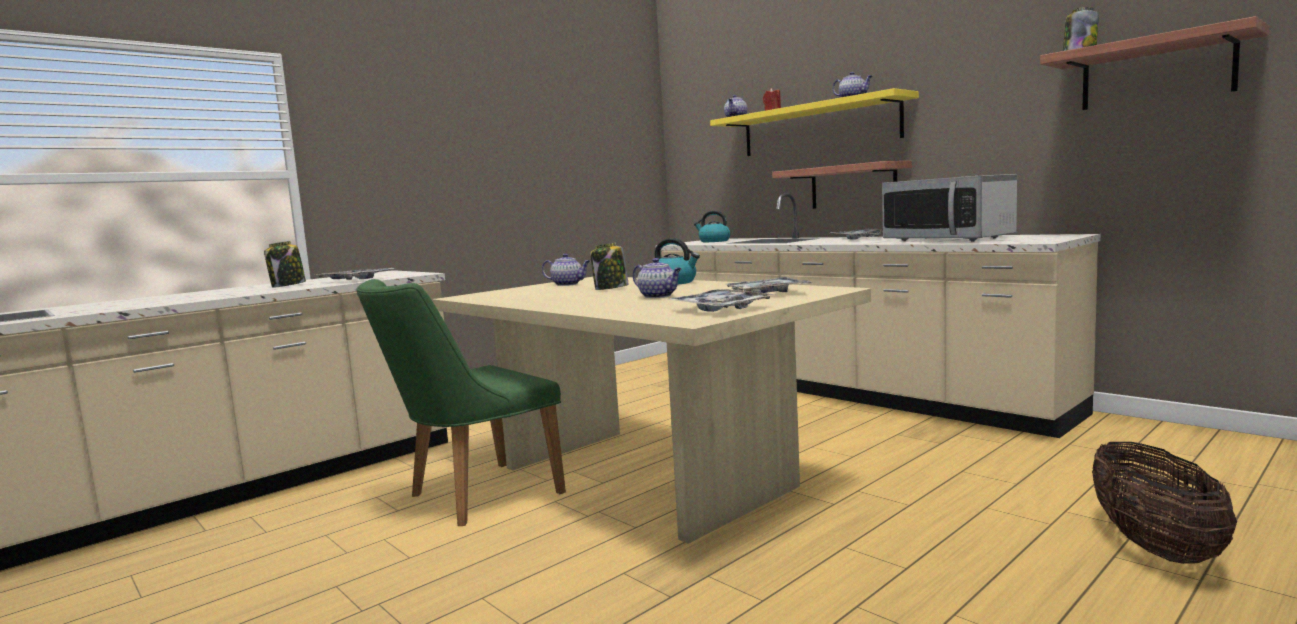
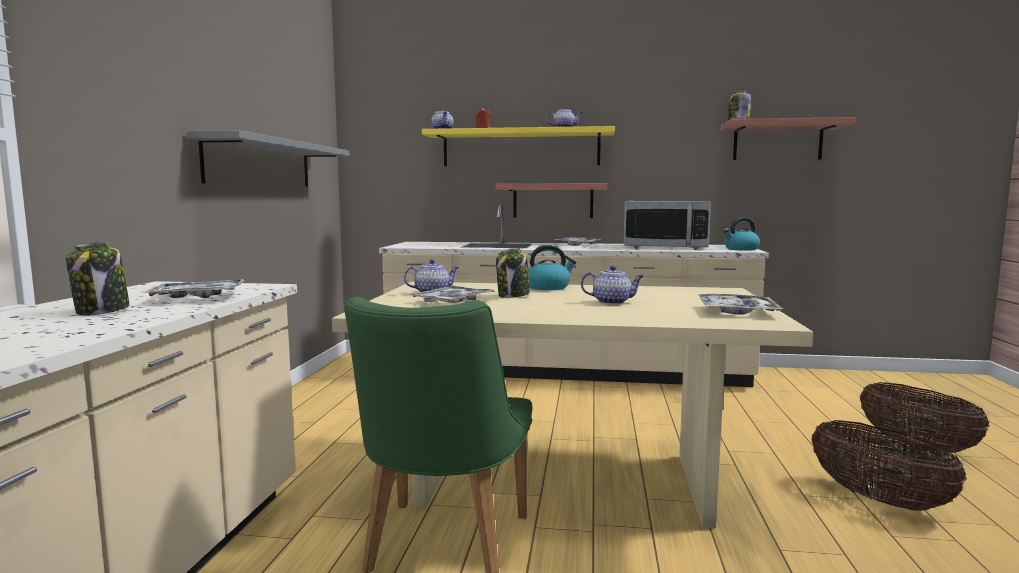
camera: 40 degrees left, 0 degrees up
kettle [694,211,731,242] -> kettle moved to [724,217,760,251]
tray [726,277,814,293] -> tray moved to [411,286,496,303]
none -> grey shelf [186,130,349,187]
none -> basket [811,420,967,511]

